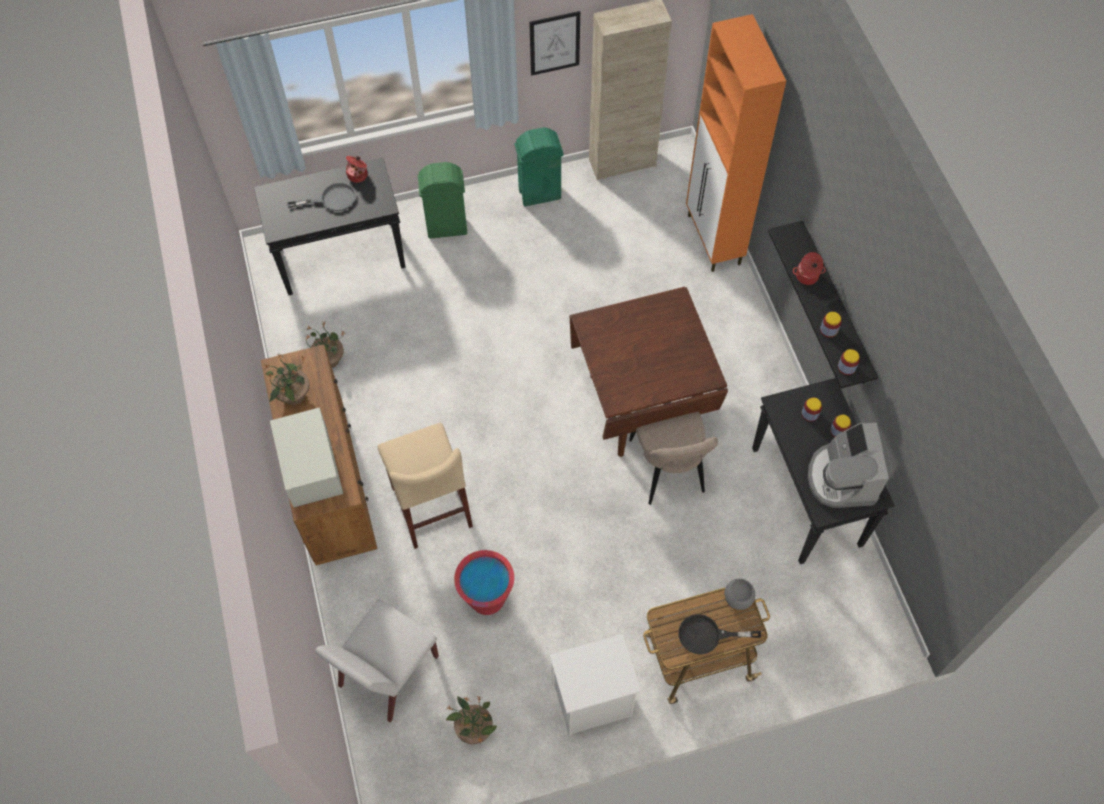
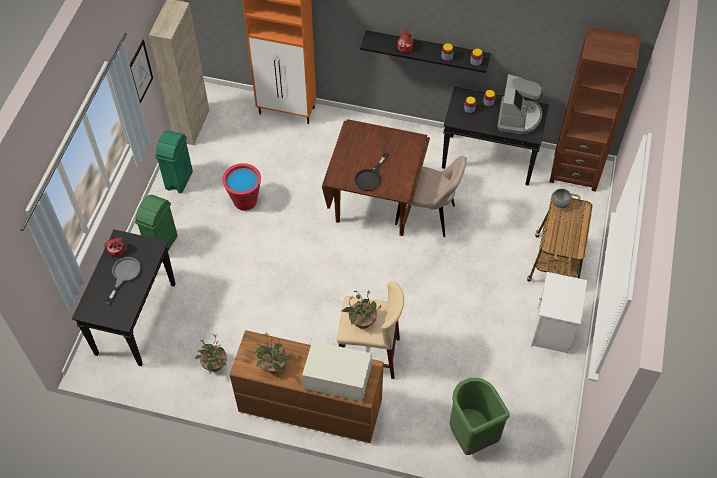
camera: 60 degrees left, 5 degrees down
white chair [315,599,439,722] -> green trash can [450,378,510,455]
potted plant [446,696,497,744] -> potted plant moved to [342,290,382,329]
red bucket [454,550,514,615] -> red bucket moved to [222,163,261,211]
black frying pan [678,614,761,655] -> black frying pan moved to [354,152,389,191]
coffee machine [808,423,889,508] -> coffee machine turned 105 degrees counterclockwise [497,74,543,134]
none -> brown bookcase [549,27,641,192]

